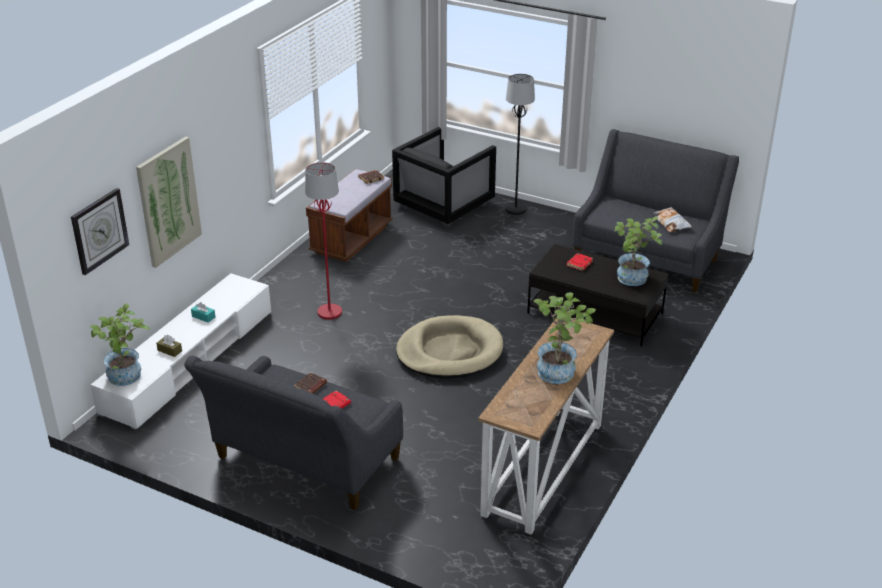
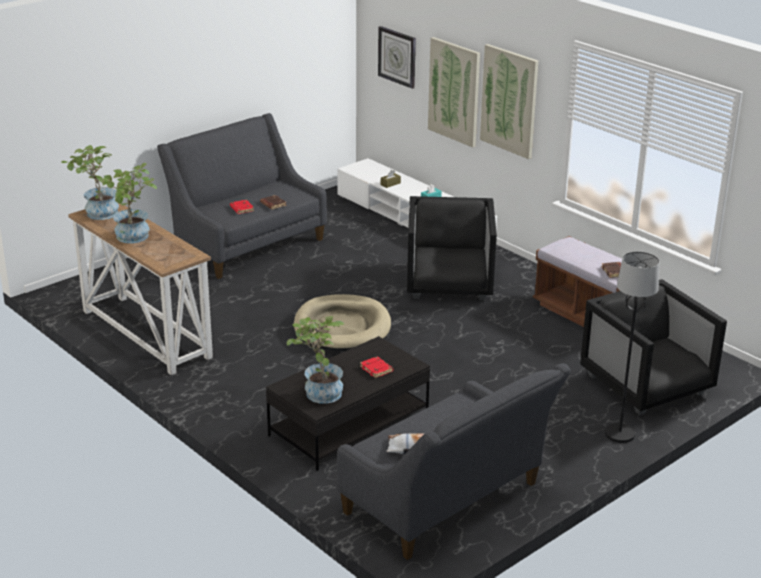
camera: 110 degrees right, 5 degrees down
potted plant [90,304,150,386] -> potted plant moved to [61,145,119,220]
red floor lamp [305,162,342,320] -> black armchair [407,196,497,301]
none -> picture [480,44,538,159]

